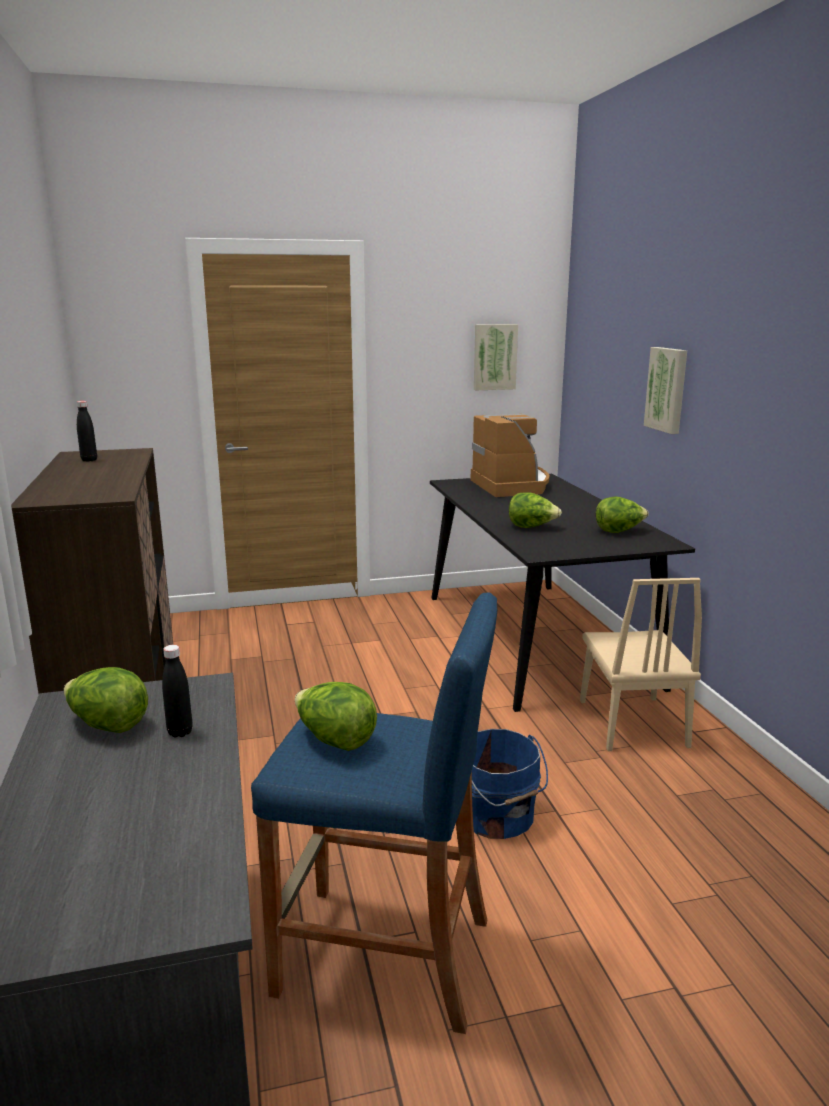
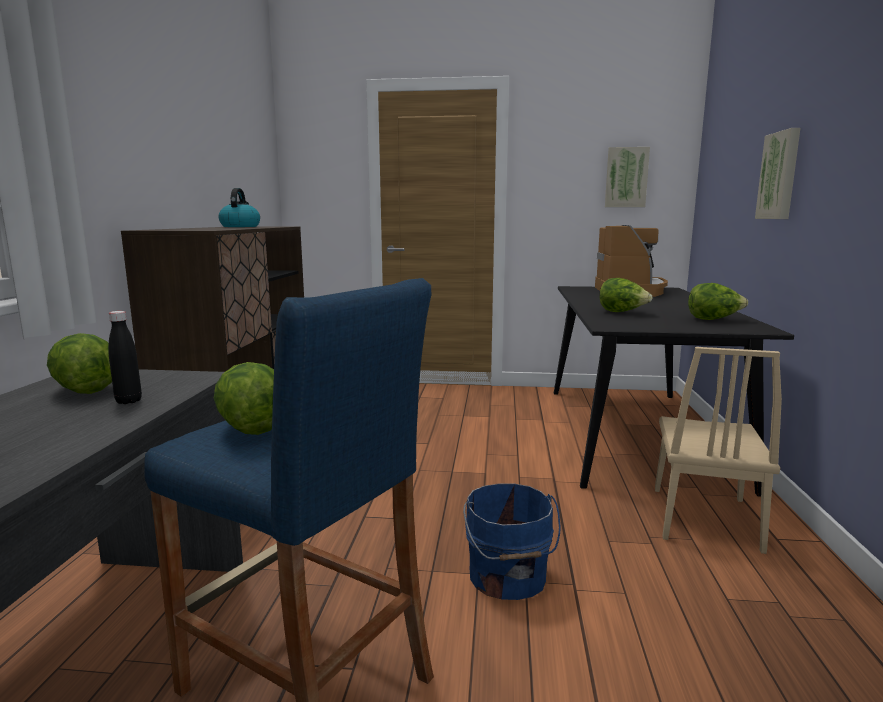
camera: 20 degrees right, 5 degrees down
black bottle [77,401,97,462] -> kettle [218,188,260,227]

